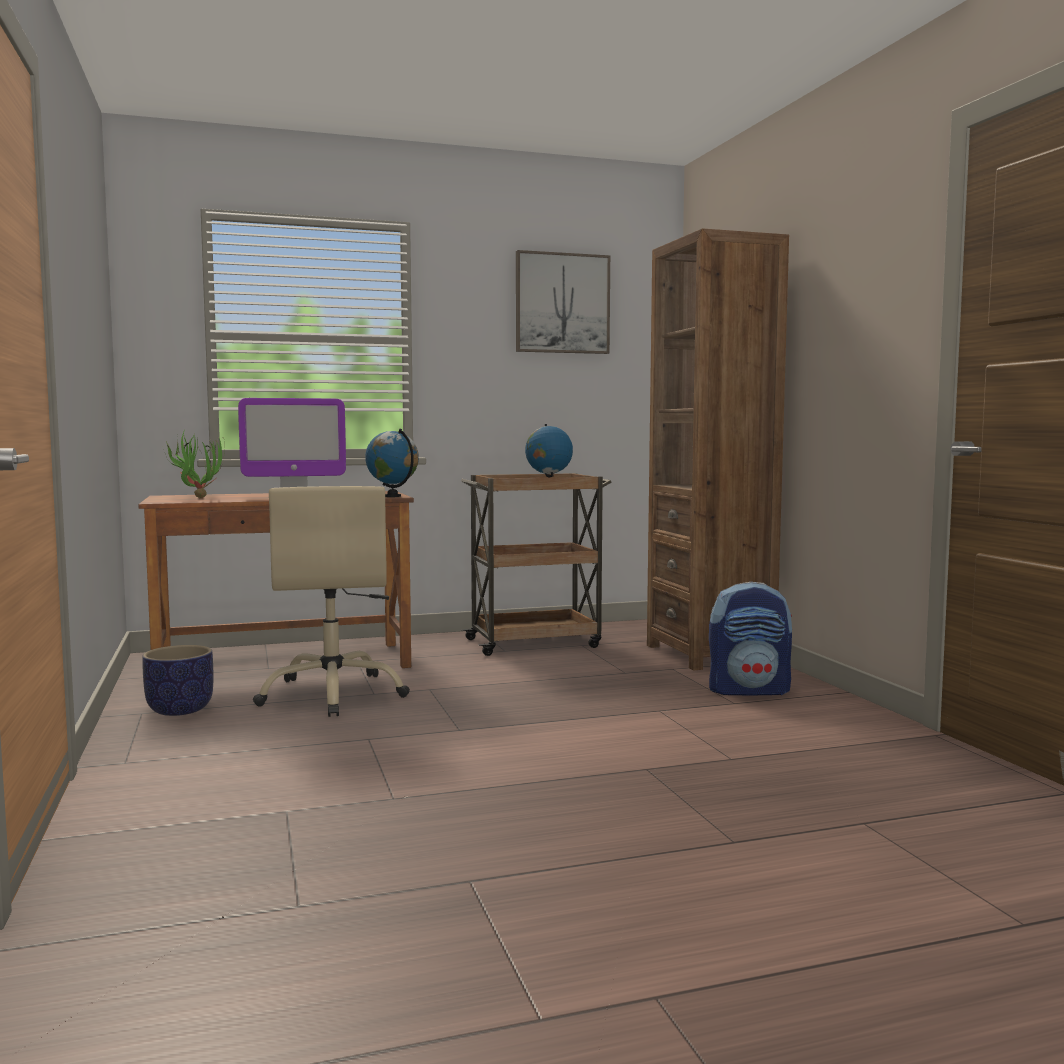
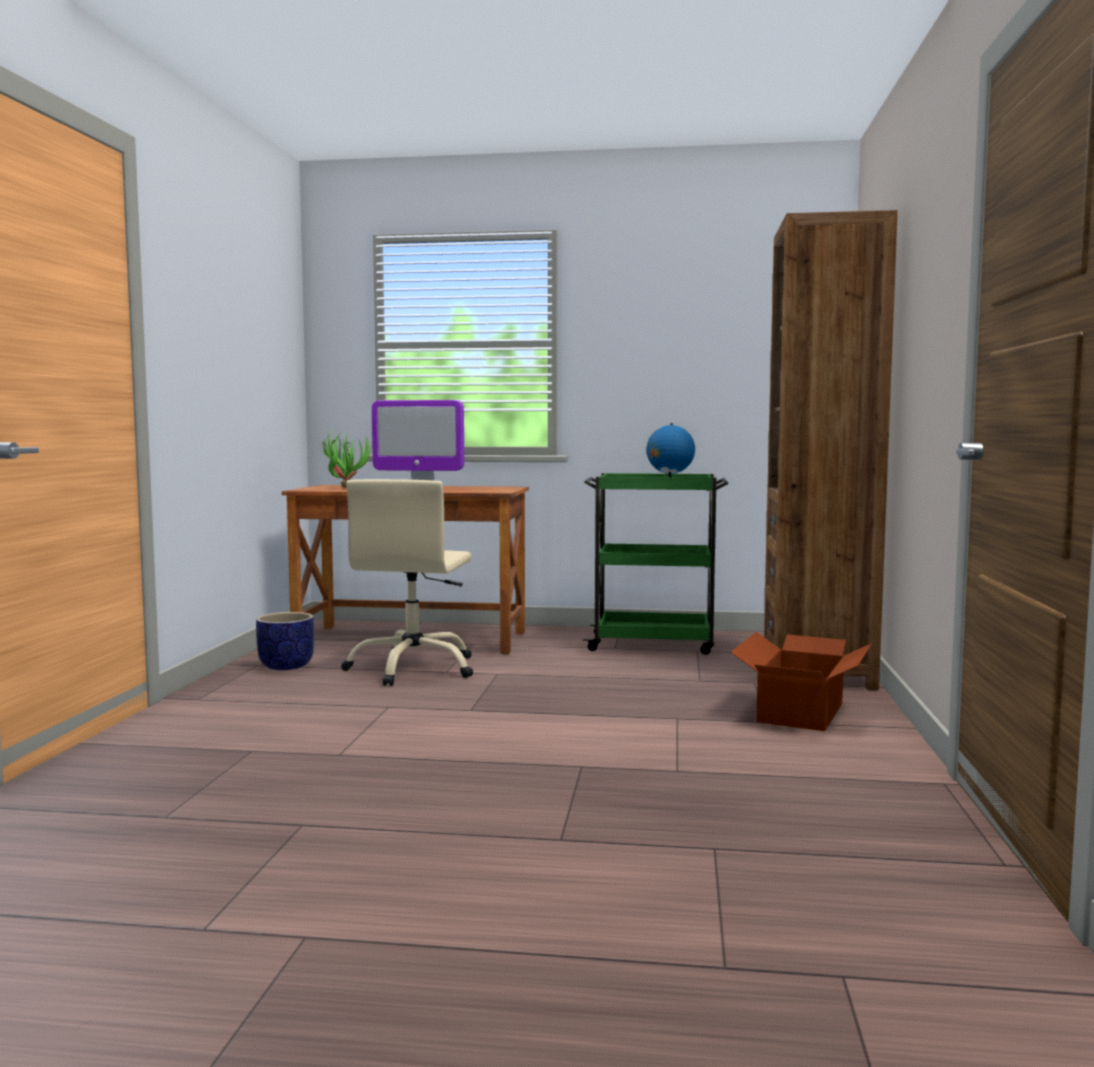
camera: 25 degrees right, 0 degrees up
globe [365,429,419,497] -> none
brown cart [461,473,612,656] -> green cart [583,473,729,655]
picture [516,250,610,354] -> none
backpack [709,582,792,696] -> cardboard box [730,632,872,731]

